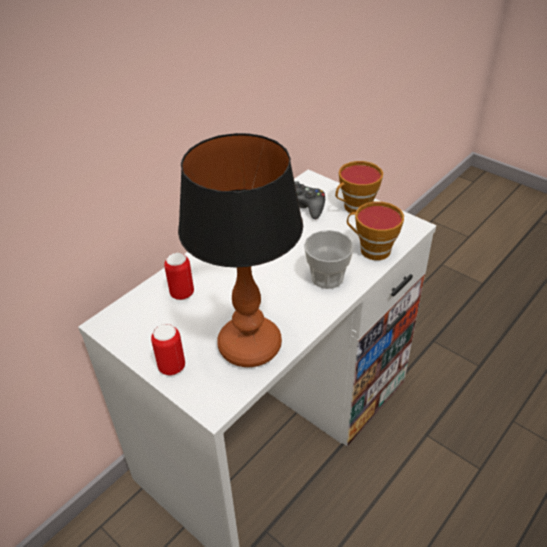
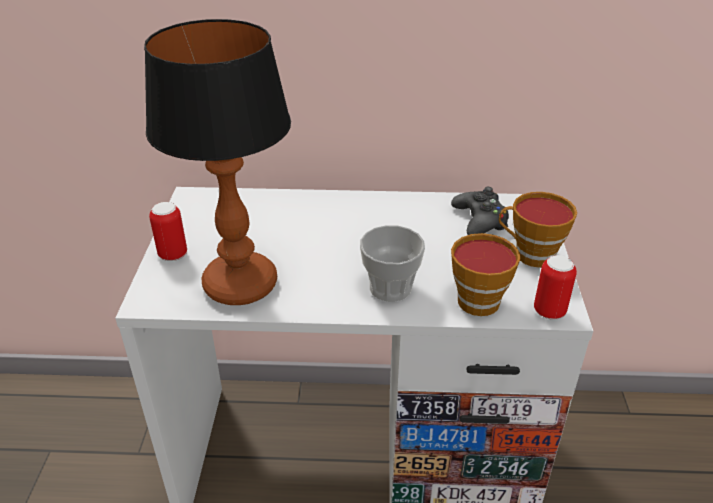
camera: 50 degrees right, 5 degrees down
can [164,253,194,300] -> can moved to [534,255,577,320]

